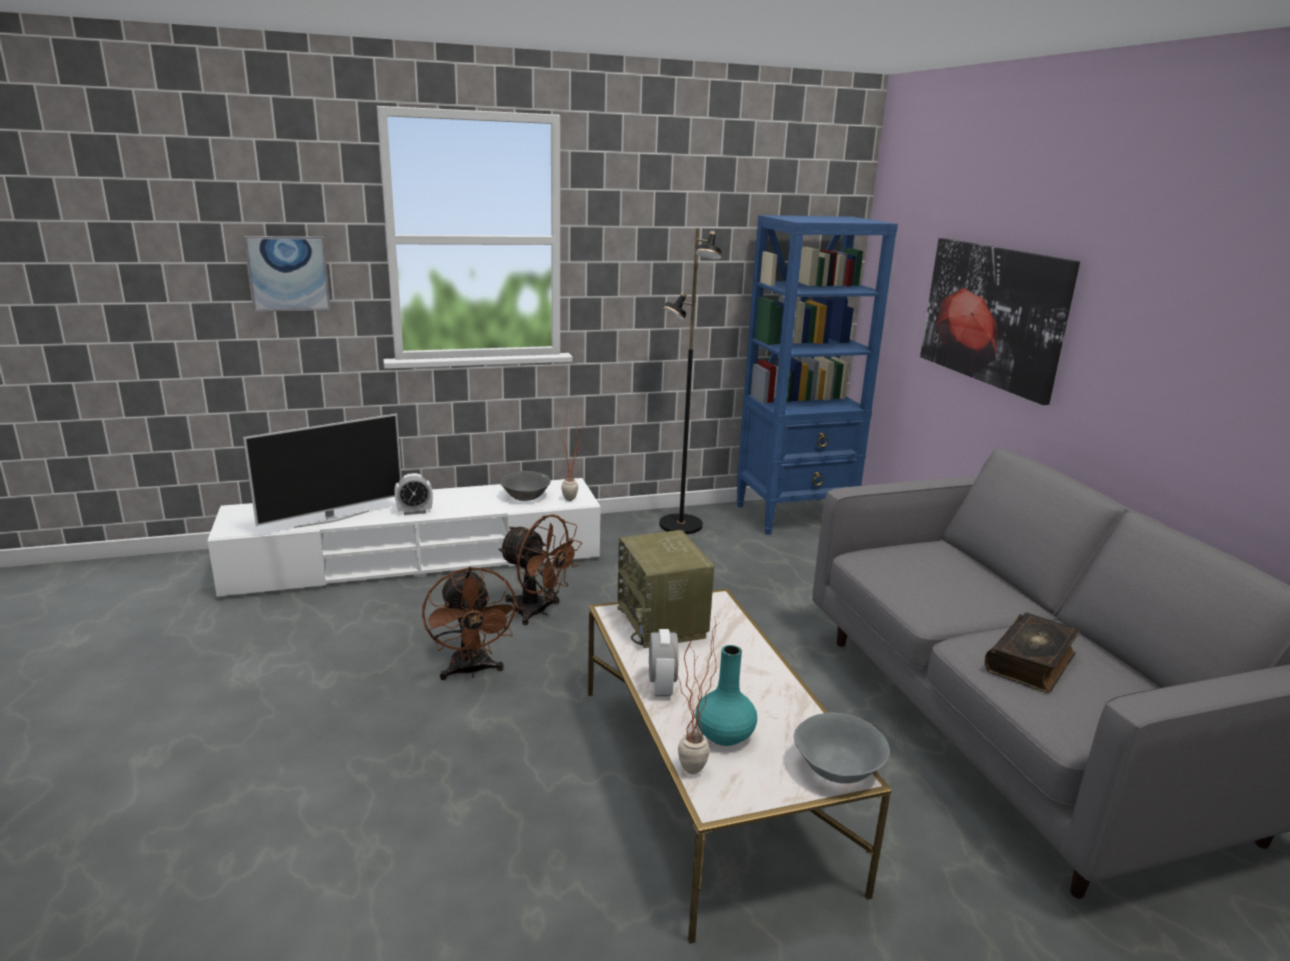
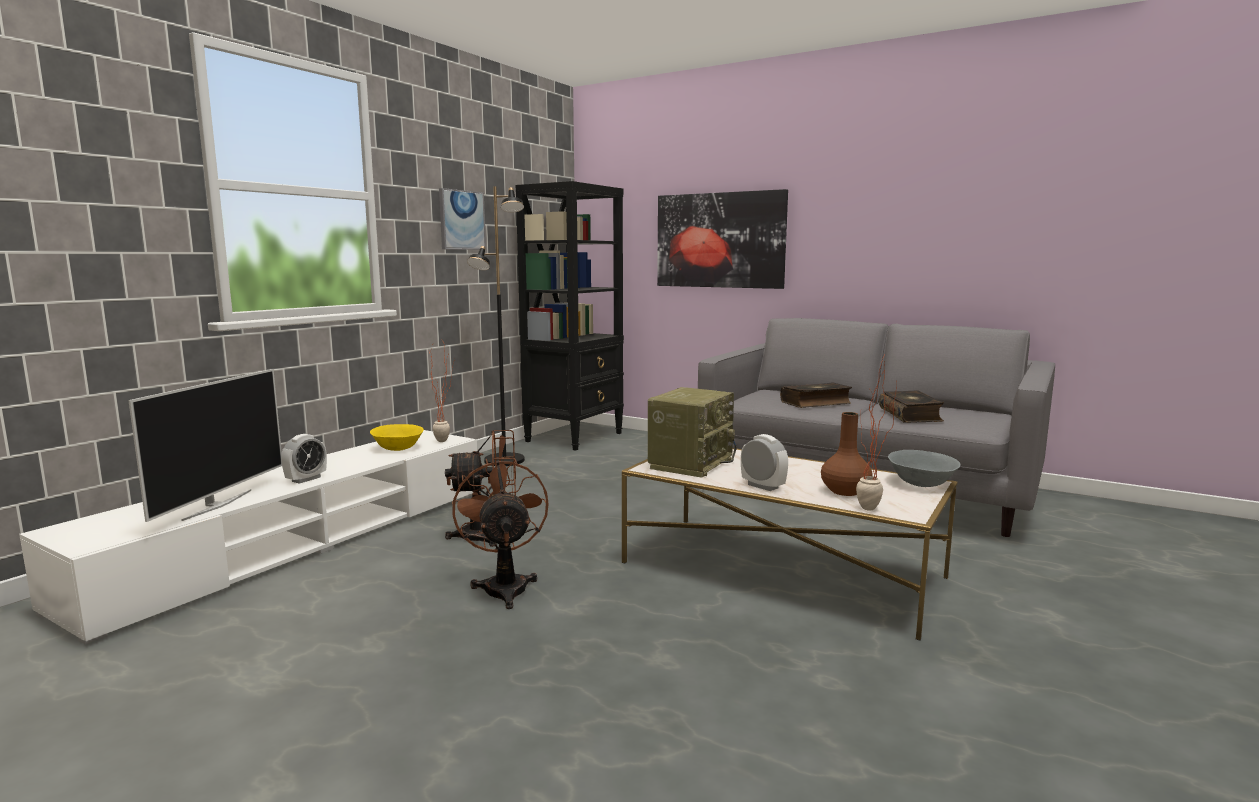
camera: 40 degrees left, 10 degrees down
picture [244,236,331,312] -> picture moved to [439,188,486,250]
brown fan [422,567,519,680] -> brown fan turned 135 degrees counterclockwise [452,459,549,609]
grey bowl [500,471,551,501] -> yellow bowl [370,424,424,451]
radio [617,530,714,648] -> radio turned 90 degrees counterclockwise [648,387,737,478]
turquoise vase [695,645,757,746] -> brown vase [821,412,873,496]
blue bookcase [736,215,898,535] -> black bookcase [516,181,624,451]
none -> book [780,382,852,408]

